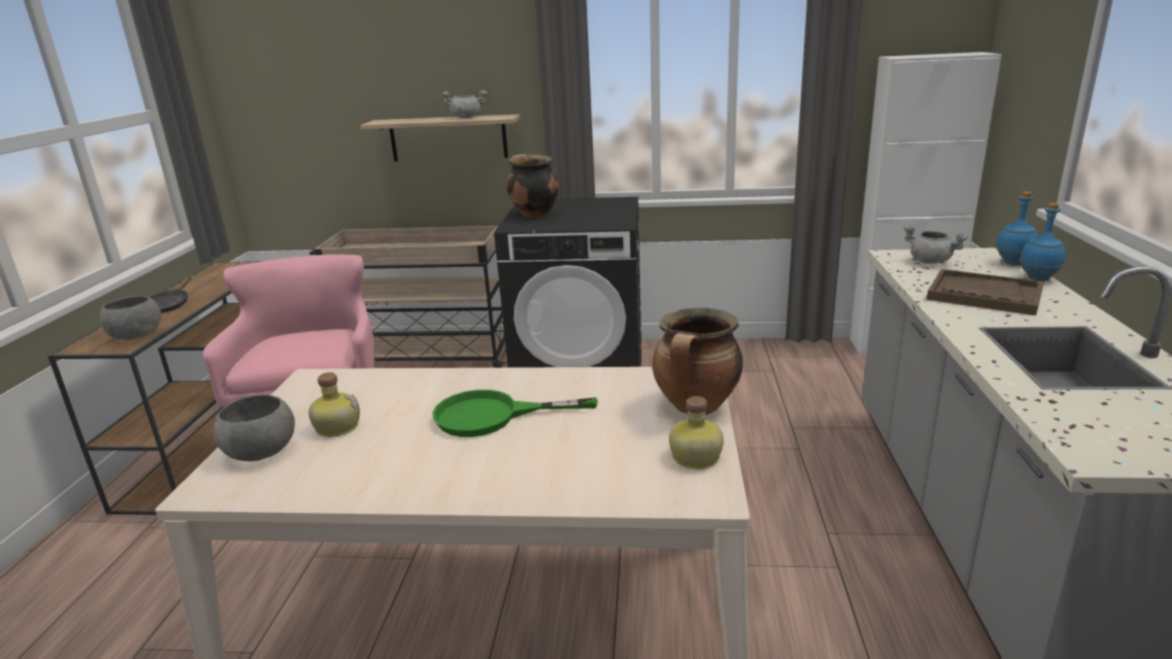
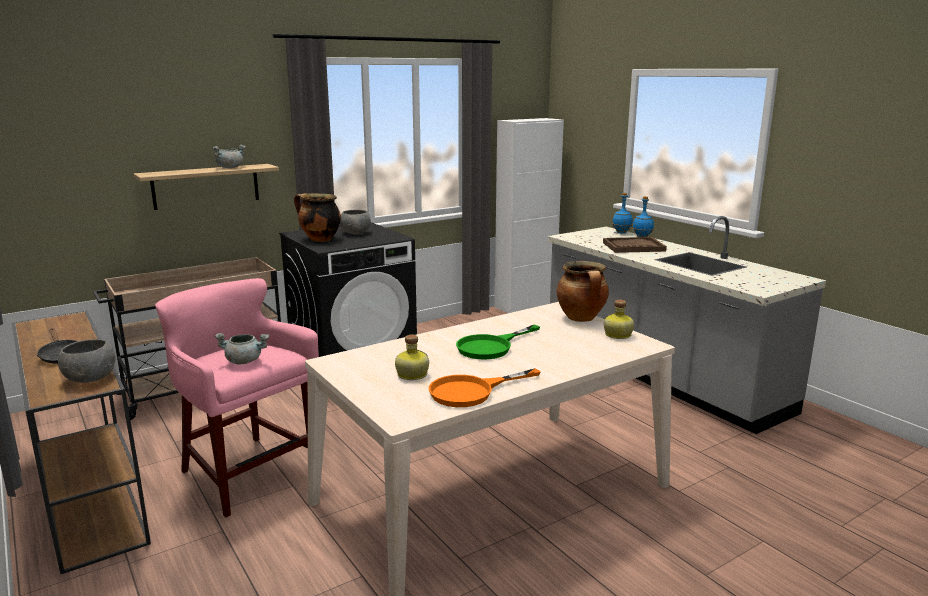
camera: 40 degrees left, 5 degrees down
grey bowl [213,394,295,461] -> grey bowl moved to [340,210,371,234]
grey cooking pot [904,225,969,264] -> grey cooking pot moved to [215,333,269,364]
none -> orange frying pan [429,368,540,407]

